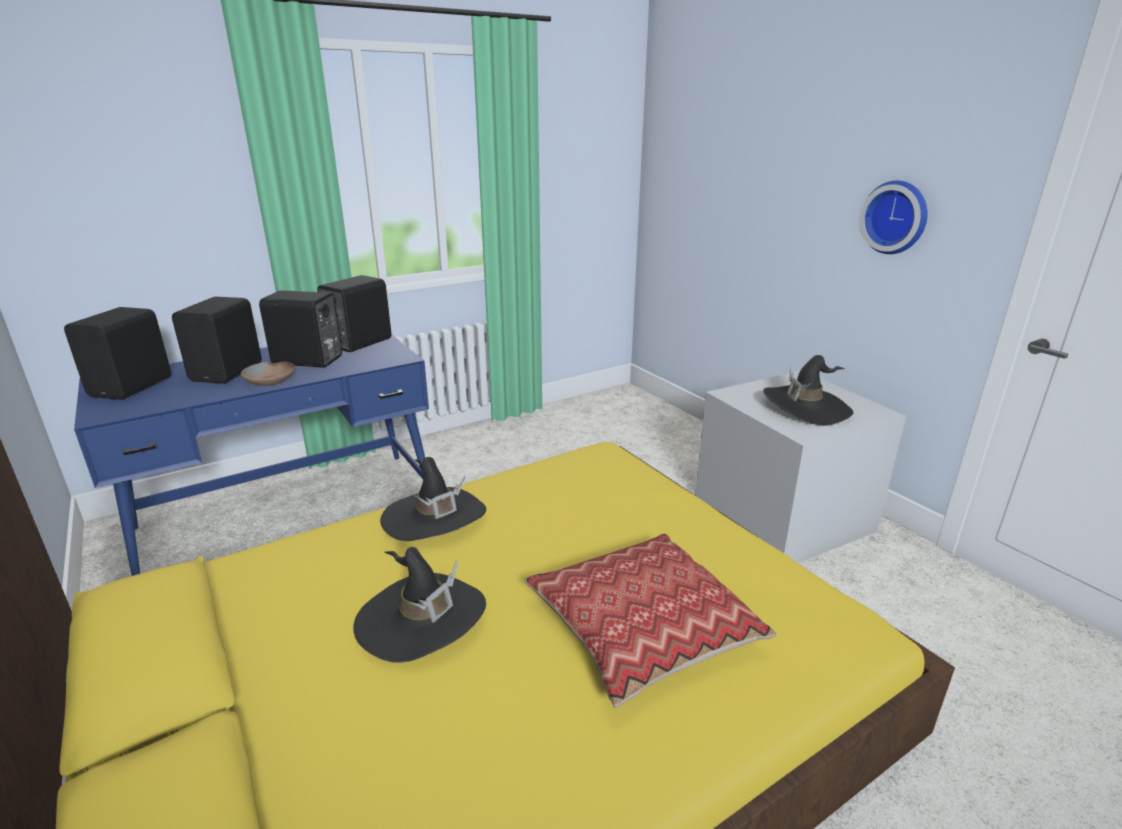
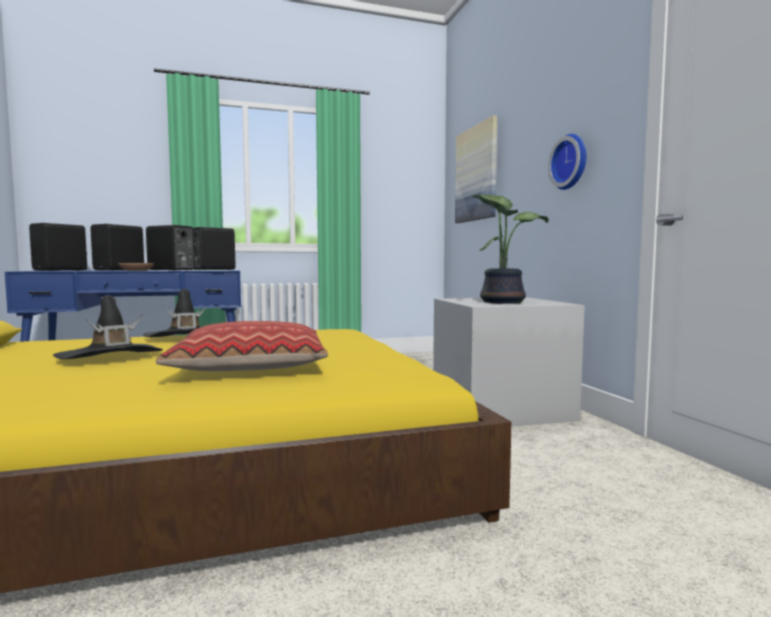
camera: 15 degrees right, 20 degrees down
black hat [763,355,854,426] -> potted plant [473,195,549,304]
none -> picture [455,116,497,223]

